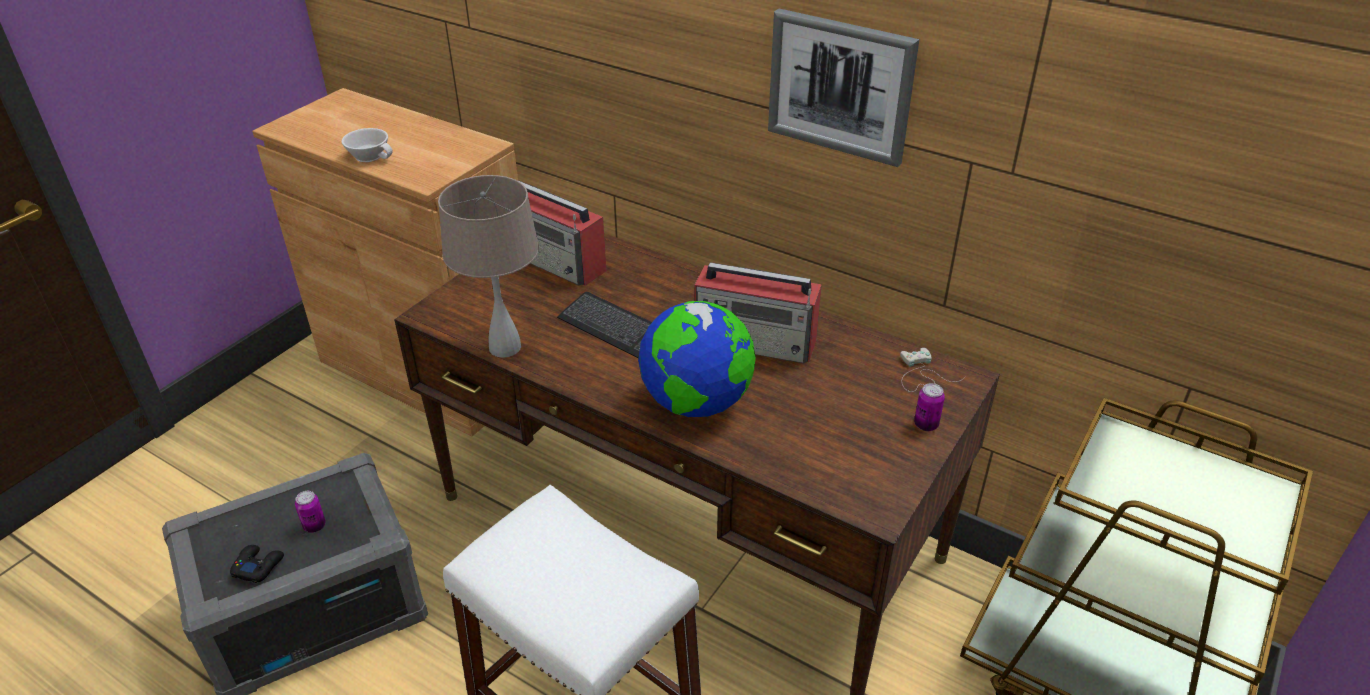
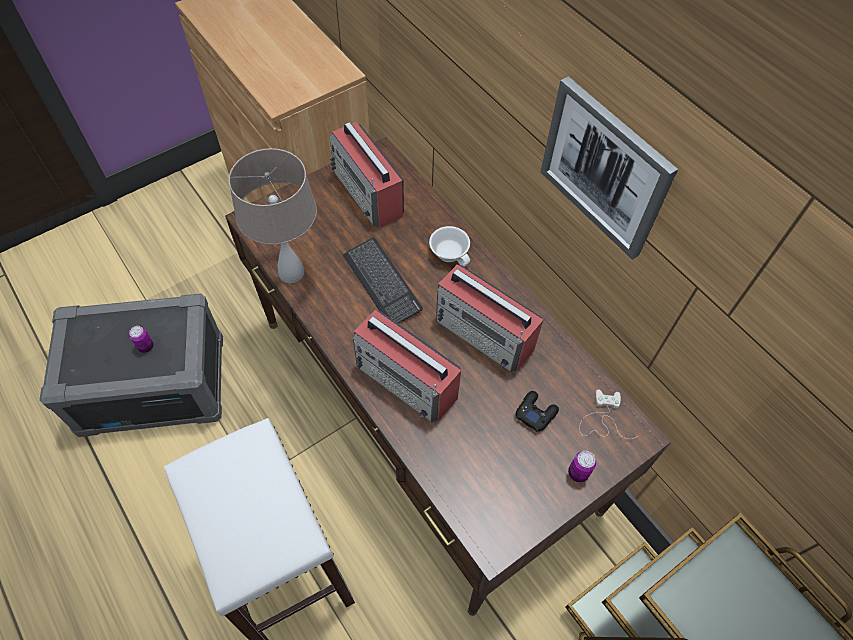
camera: 20 degrees right, 20 degrees up
black game controller [230,545,284,583] -> black game controller moved to [516,391,559,432]
white cup [341,128,392,162] -> white cup moved to [429,226,470,267]
globe [638,301,756,417] -> radio [353,310,461,422]

